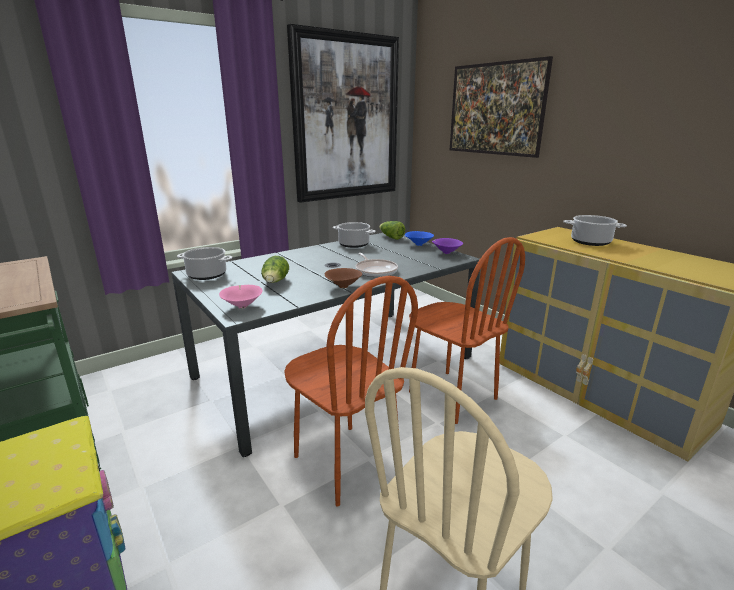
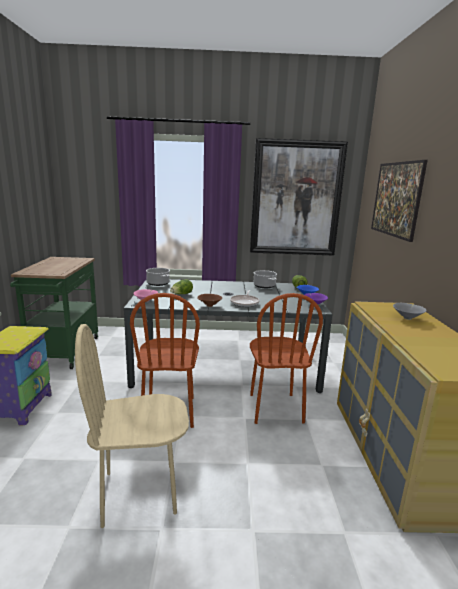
camera: 35 degrees right, 5 degrees down
cooking pot [563,215,627,246] -> grey bowl [393,303,427,320]

